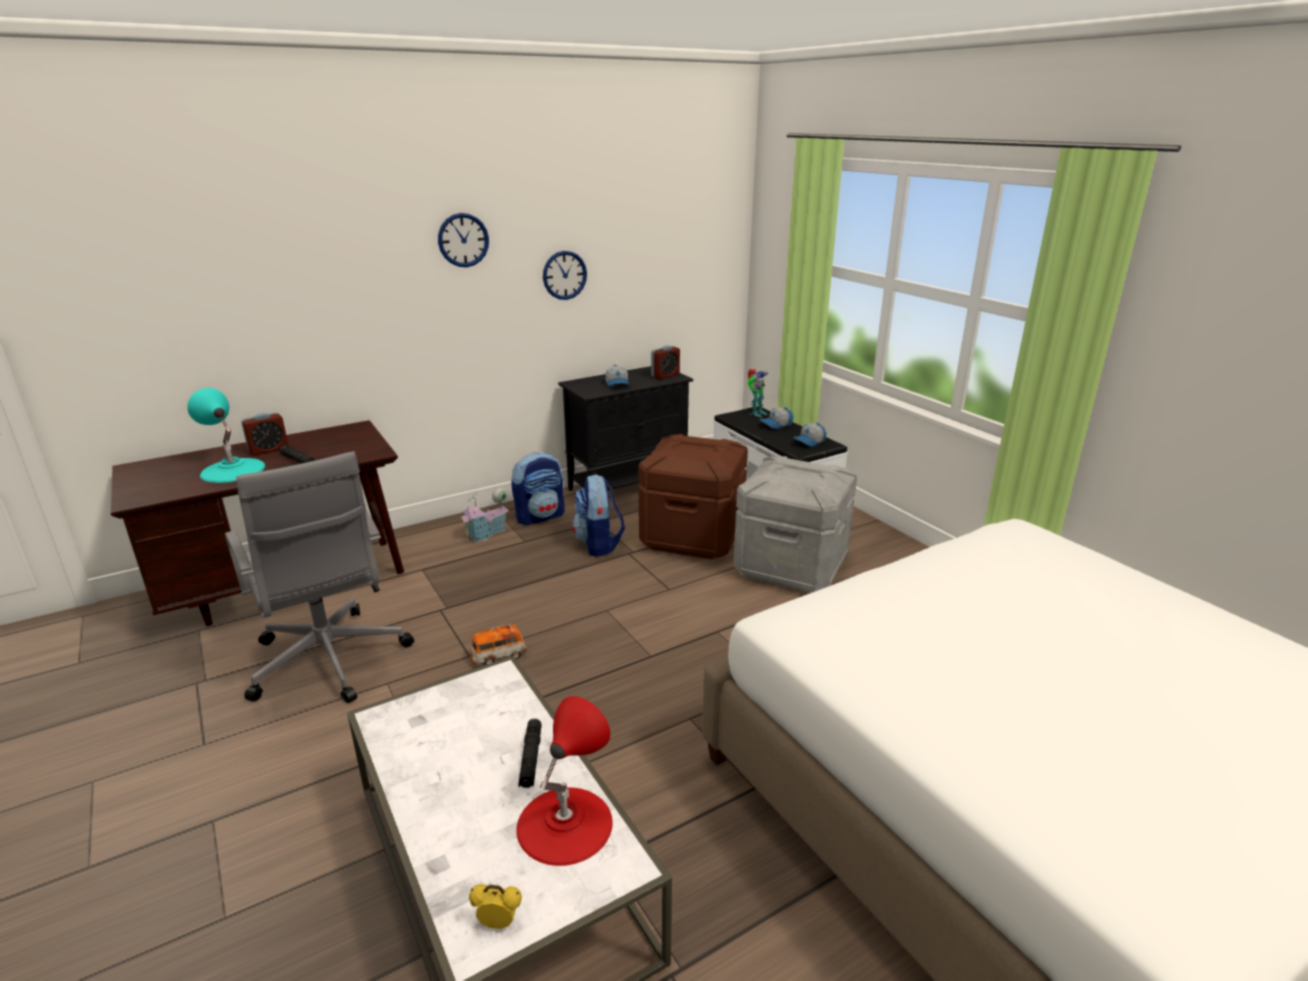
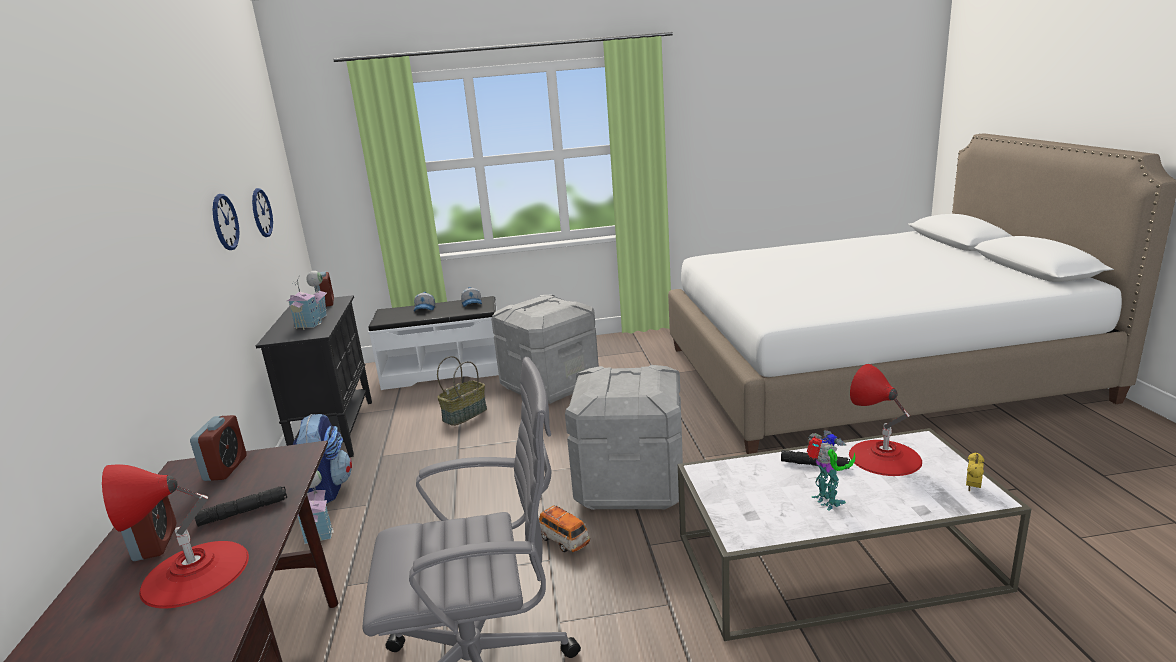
camera: 65 degrees left, 5 degrees down
turquoise table lamp [187,388,265,483] -> red table lamp [102,464,249,609]
wall clock [438,213,489,267] -> wall clock moved to [252,188,273,237]
toy car [469,623,527,665] -> toy car turned 45 degrees counterclockwise [539,505,590,552]
backpack [572,474,625,557] -> none
cap [605,365,629,387] -> toy house [287,271,327,330]
brown storage box [638,434,748,560] -> basket [437,356,487,426]
toy robot [748,369,769,417] -> toy robot moved to [807,430,855,511]
none -> alarm clock [190,415,247,481]
none -> grey storage box [565,365,683,510]

